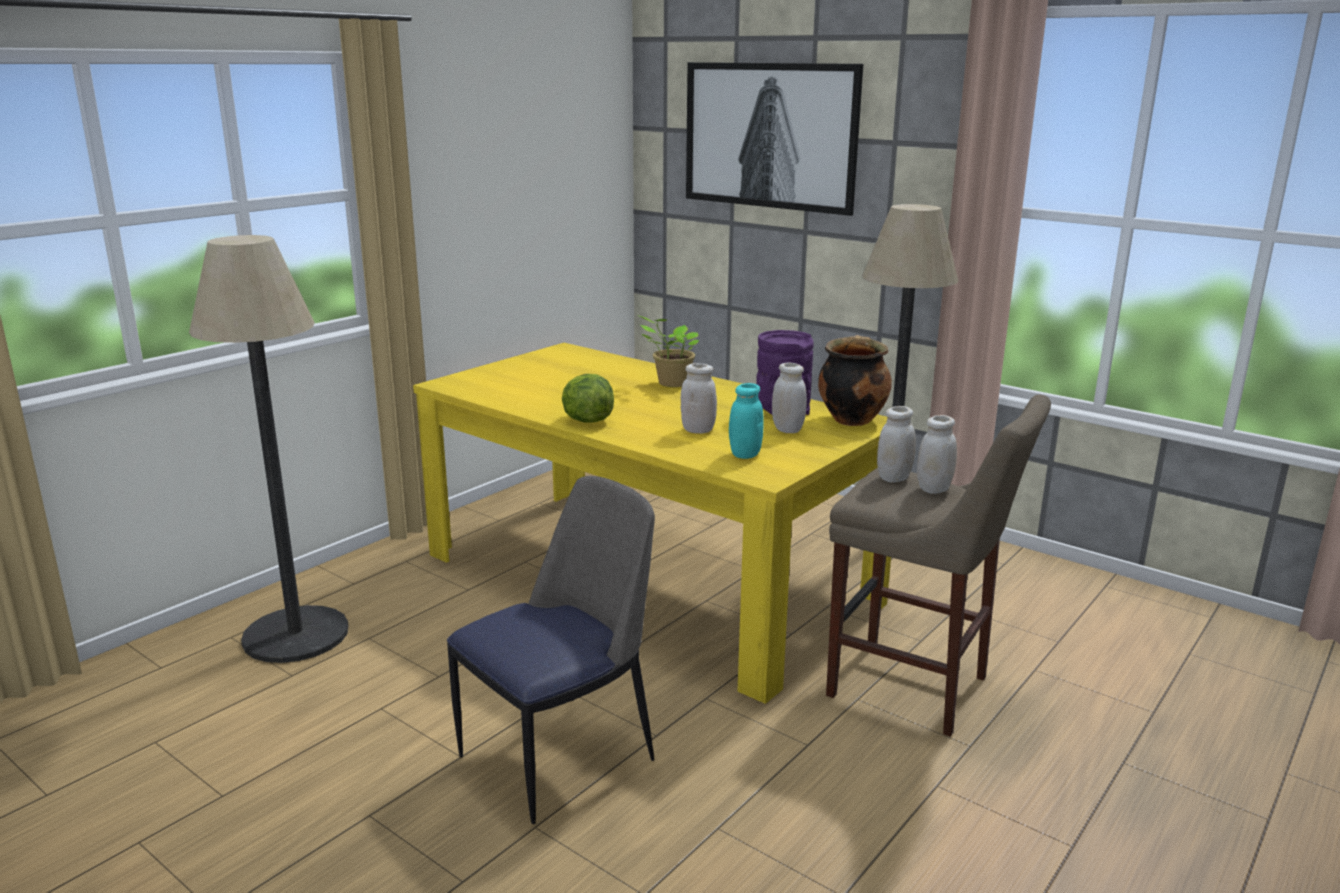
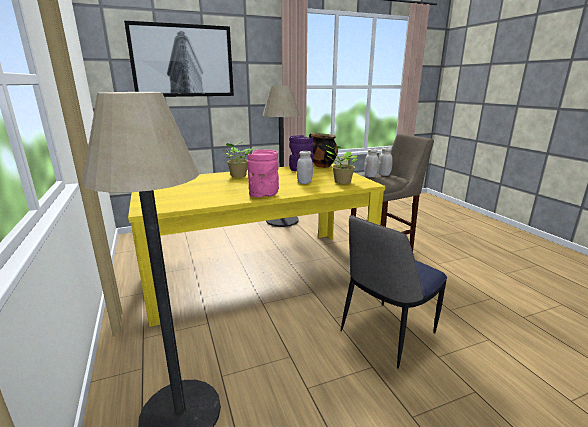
camera: 60 degrees left, 0 degrees up
chair [447,476,655,824] -> chair turned 120 degrees counterclockwise [341,215,447,369]
lettuce [562,374,614,422] -> pink vase [247,149,279,198]
turquoise jar [729,383,763,459] -> potted plant [326,145,357,184]
white jar [772,362,807,433] -> none

